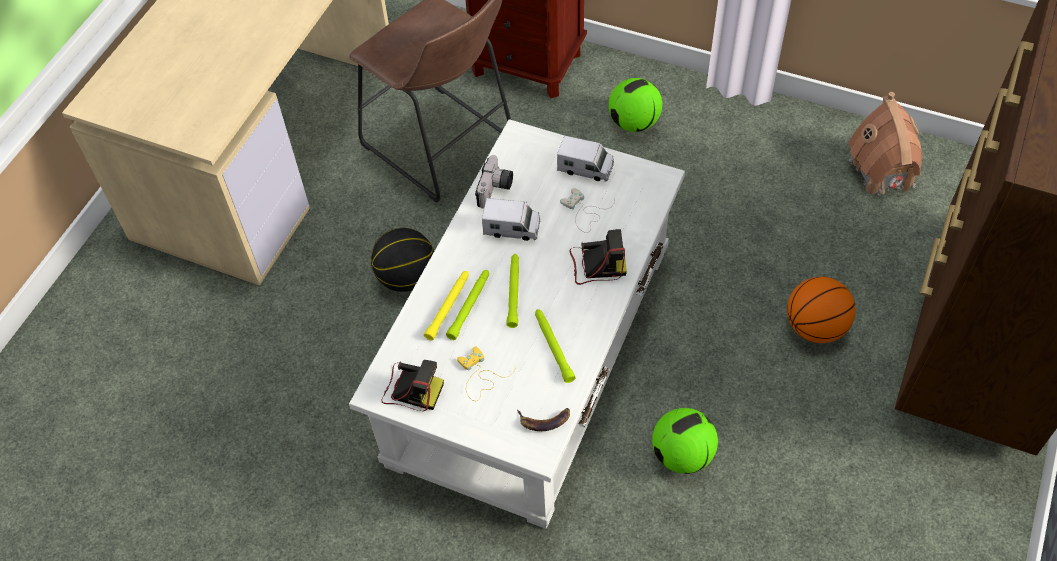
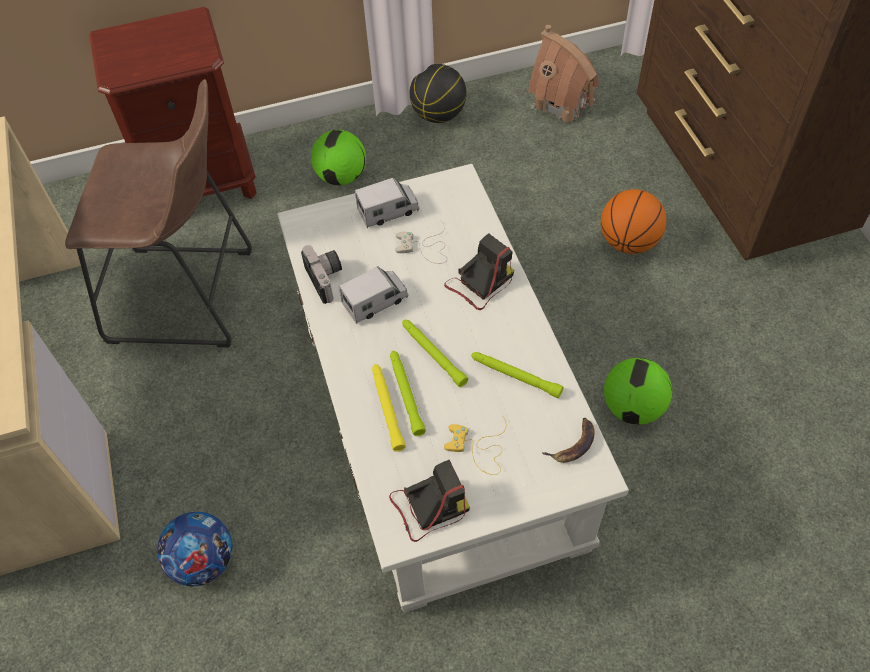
camera: 40 degrees left, 0 degrees up
basketball [371,228,434,292] -> basketball moved to [410,64,466,123]
none -> football [157,512,232,586]

